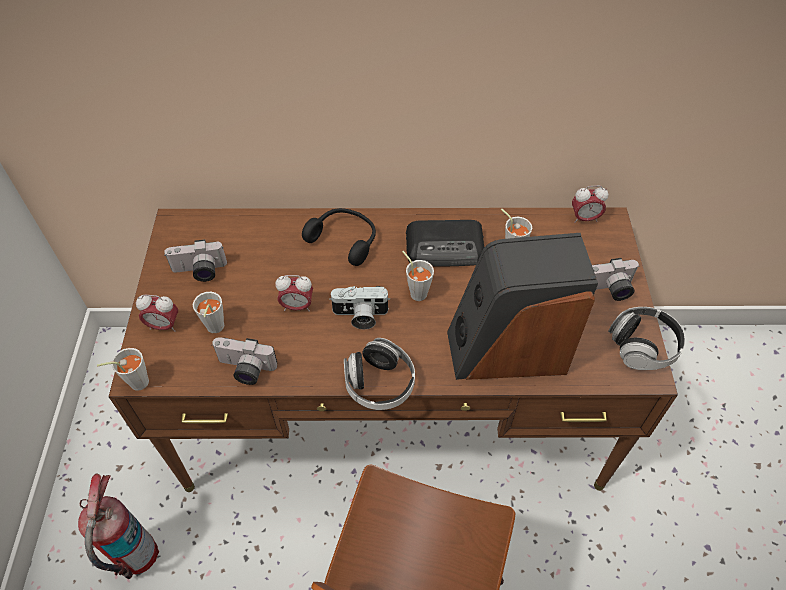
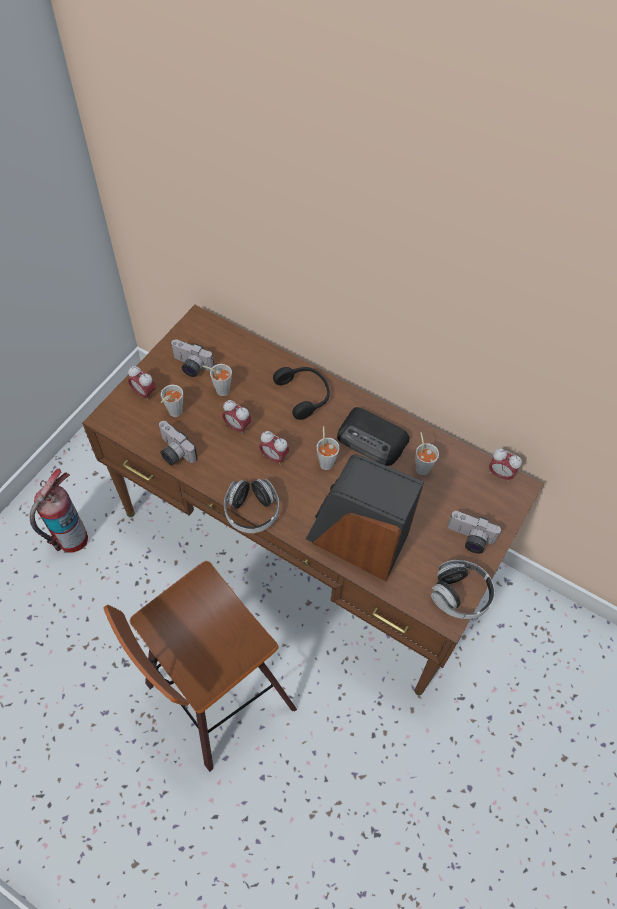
camera: 30 degrees right, 5 degrees up
grey cup [97,348,149,391] -> grey cup moved to [202,364,232,396]
camera [329,286,390,329] -> alarm clock [259,431,289,464]

